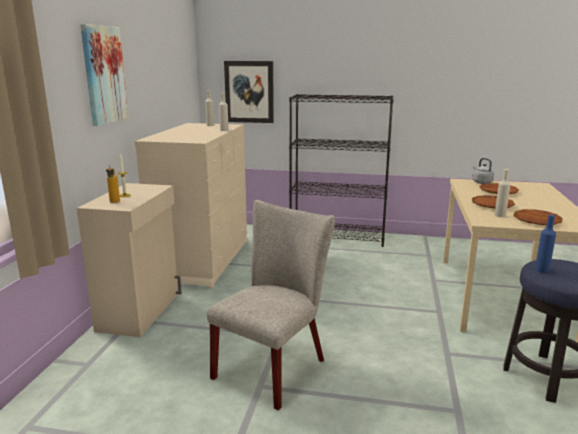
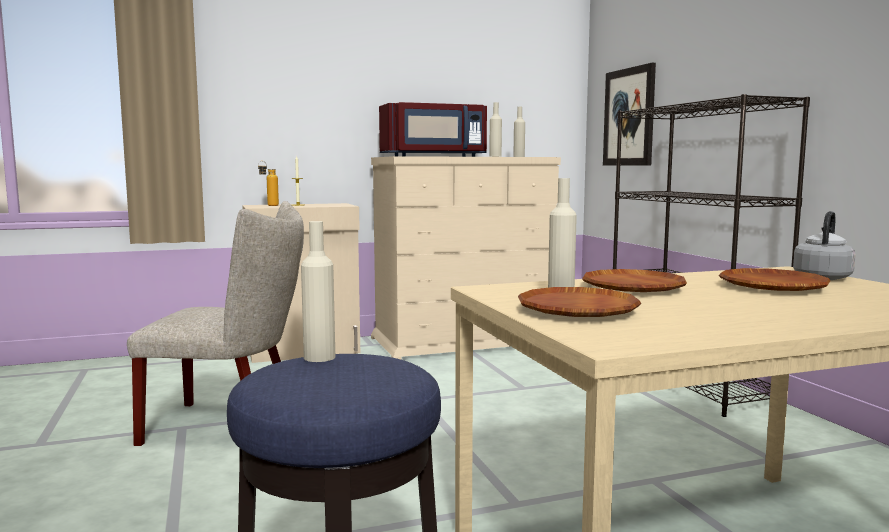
camera: 60 degrees right, 10 degrees down
picture [80,24,129,126] -> none
blue bottle [535,215,556,273] -> beige bottle [301,221,335,362]
none -> red microwave [379,102,487,157]

